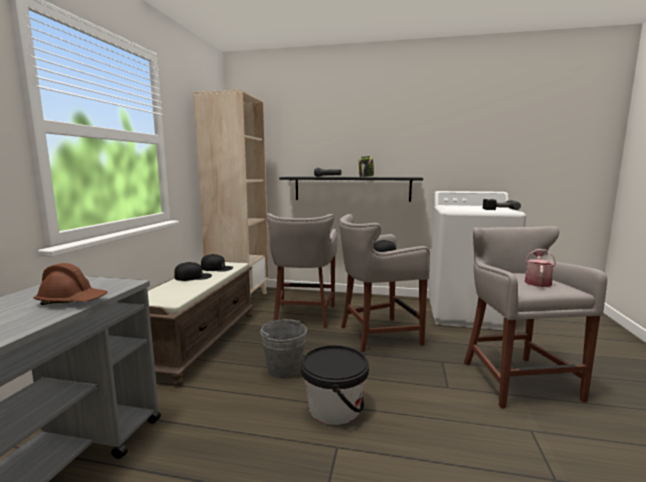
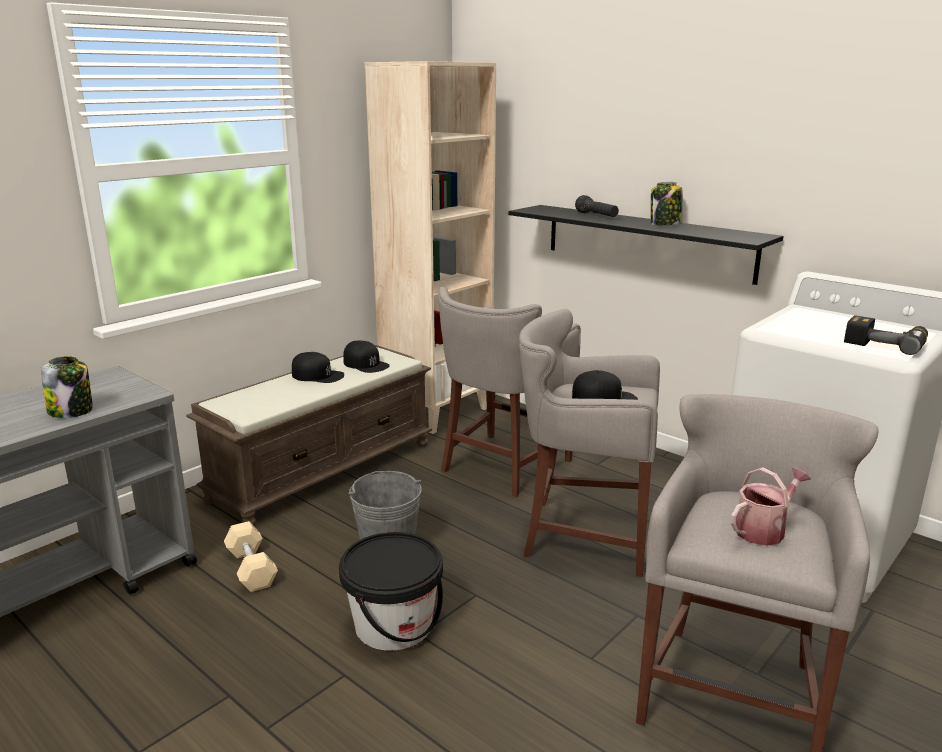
camera: 30 degrees right, 10 degrees up
brown hard hat [34,263,108,305] -> jar [41,356,93,418]
none -> beige dumbbell [224,521,278,592]

